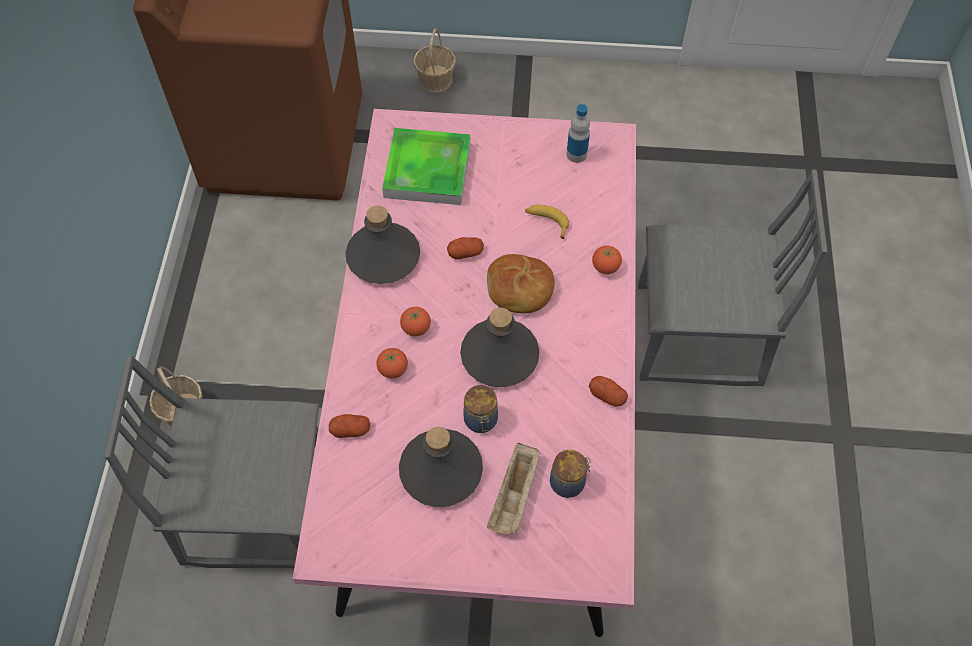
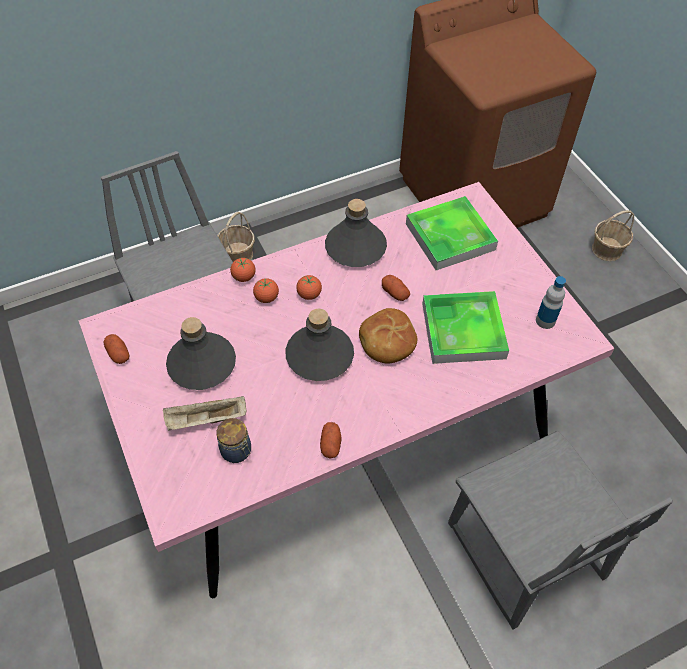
camera: 60 degrees right, 5 degrees down
potato [329,414,370,438] -> potato moved to [103,334,130,364]
jar [463,385,498,433] -> none
banana [525,205,569,239] -> tray [422,291,509,364]
tomato [592,246,622,274] -> tomato moved to [230,258,256,282]

